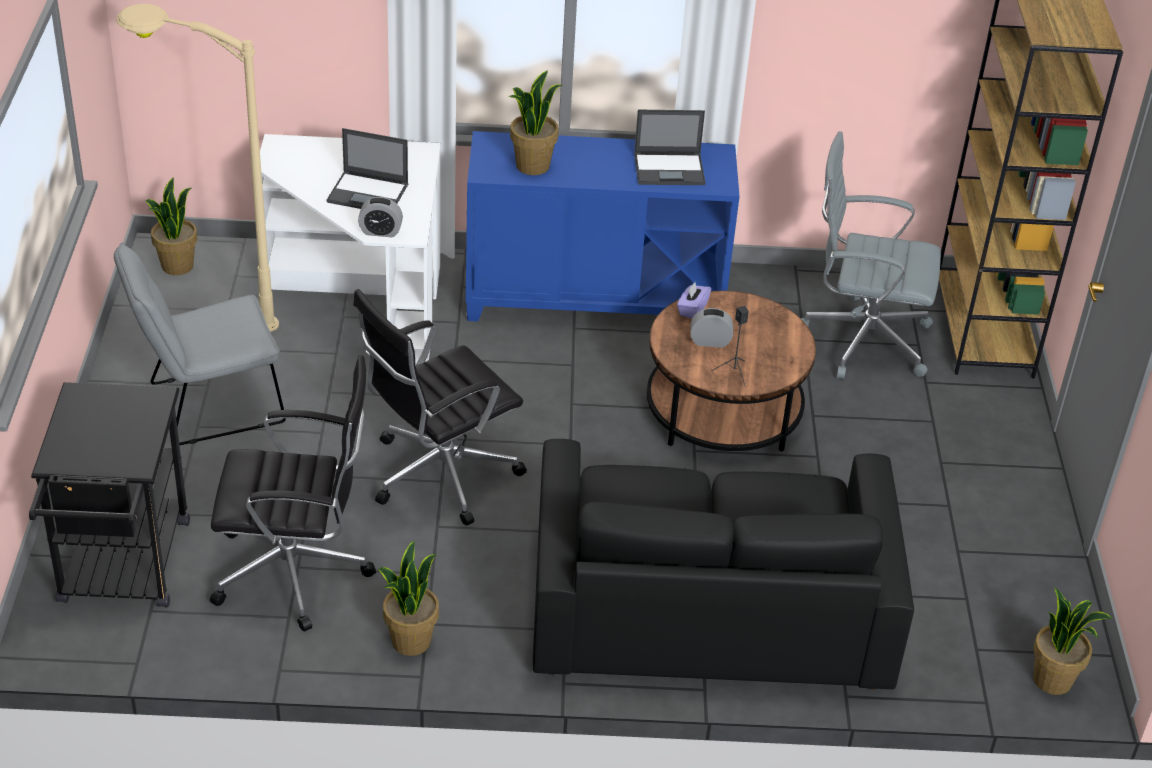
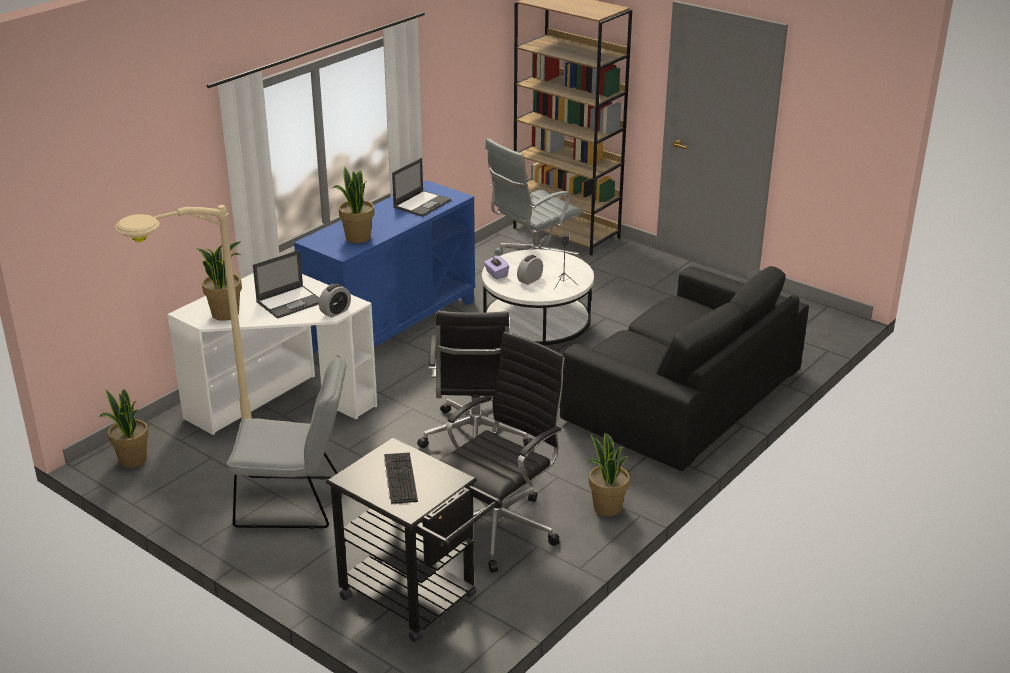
camera: 50 degrees left, 10 degrees down
grey chair [114,242,286,445] -> grey chair turned 105 degrees counterclockwise [226,355,346,529]
brown coffee table [647,291,816,452] -> white coffee table [482,249,594,346]
potted plant [1033,588,1112,695] -> potted plant moved to [195,241,242,321]
none -> keyboard [384,452,418,505]

